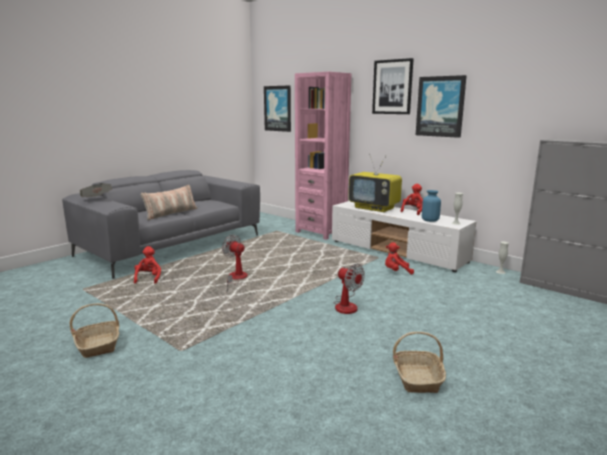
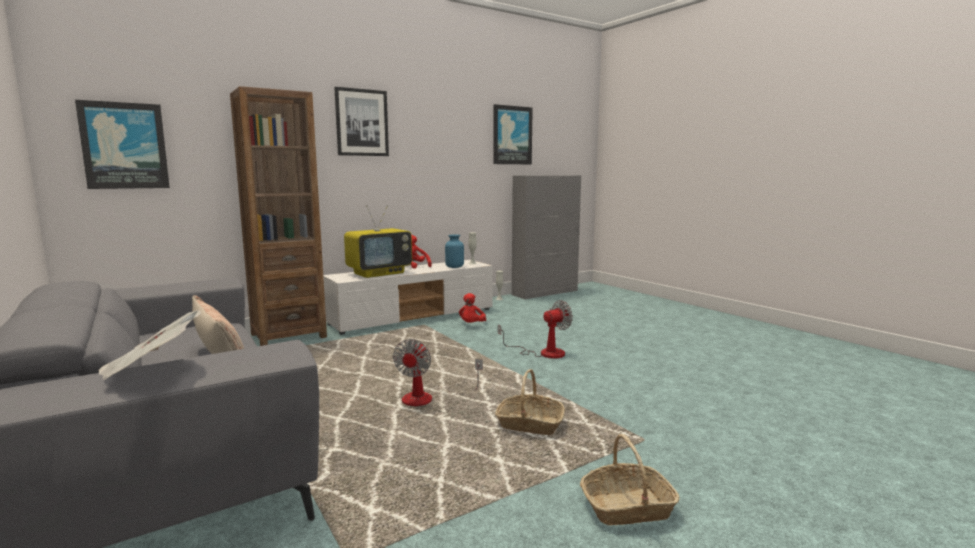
camera: 75 degrees left, 5 degrees down
red plush toy [134,246,161,283] -> none
fan [222,235,248,292] -> fan turned 45 degrees counterclockwise [393,339,483,406]
pink bookcase [295,72,351,240] -> brown bookcase [230,86,327,346]
basket [393,332,446,393] -> basket moved to [495,369,564,435]
picture [416,75,467,138] -> picture moved to [493,104,533,164]

